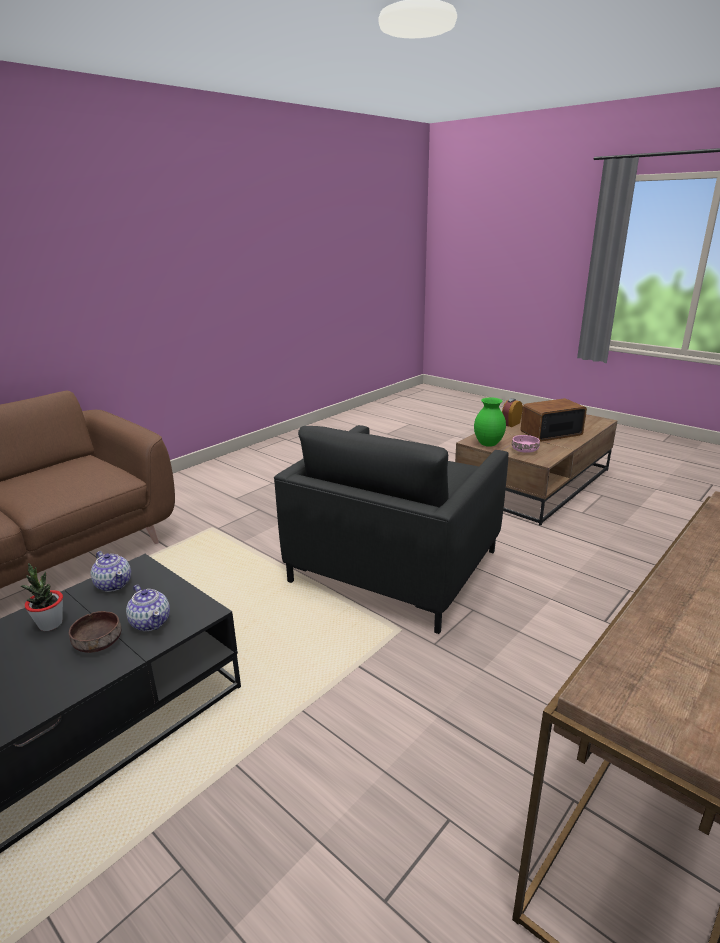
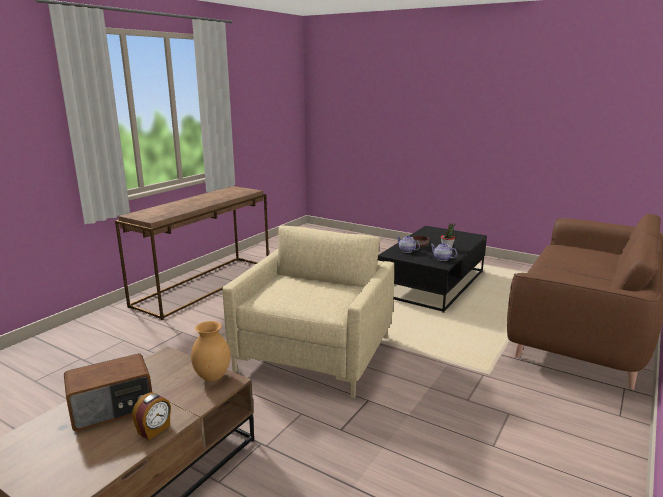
camera: 170 degrees right, 5 degrees down
black armchair [274,425,509,634] -> beige armchair [222,226,394,398]
green vase [474,397,506,447] -> brown vase [191,321,231,381]
pink bowl [512,435,540,453] -> none

